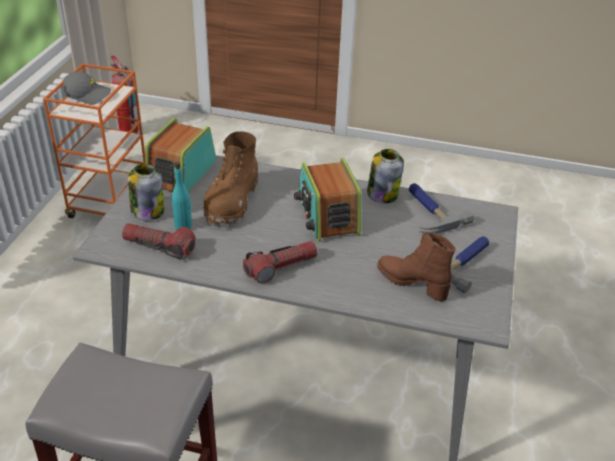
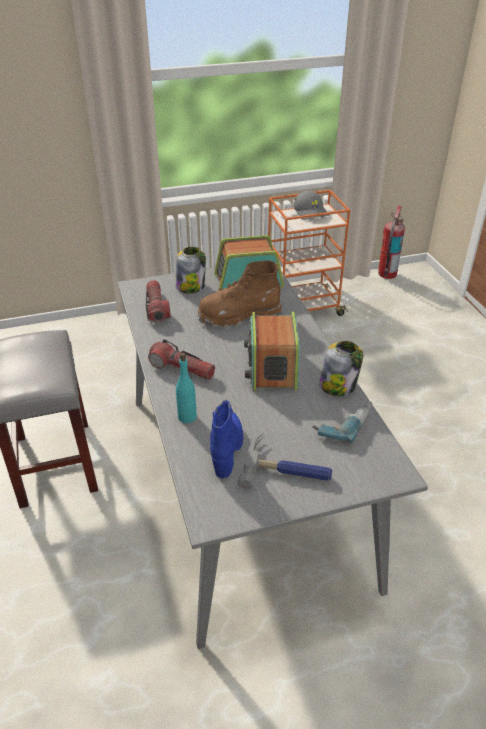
camera: 60 degrees right, 0 degrees up
turquoise bottle [172,161,192,229] -> turquoise bottle moved to [176,353,197,423]
radio [294,158,361,242] -> radio turned 45 degrees counterclockwise [244,312,300,391]
brown boot [377,232,456,302] -> blue boot [210,400,243,479]
hammer [409,183,474,233] -> power drill [313,401,372,443]

